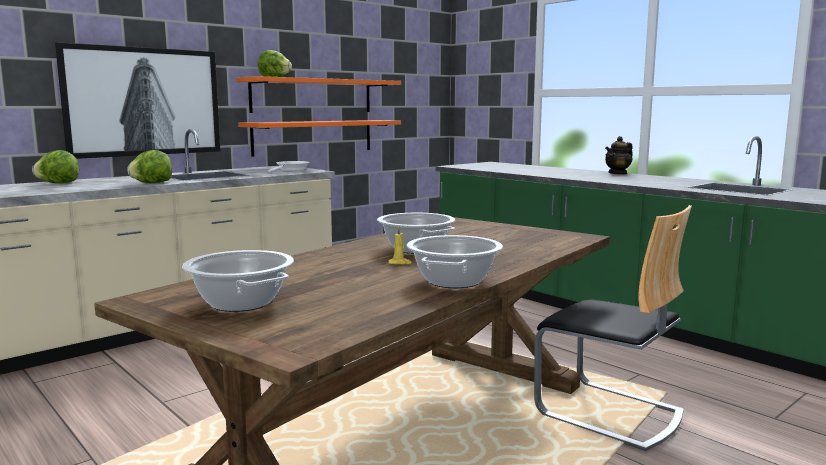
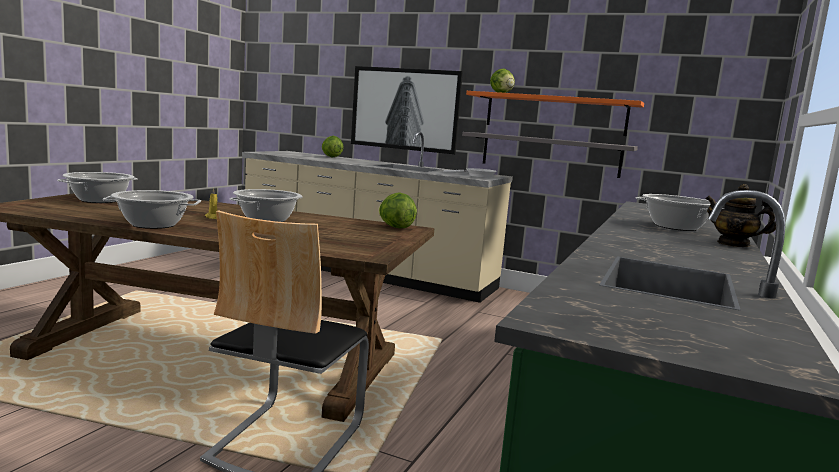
camera: 65 degrees right, 0 degrees up
lettuce [127,150,172,183] -> lettuce moved to [378,192,417,228]
orange shelf [238,120,401,157] -> grey shelf [462,132,638,178]
none -> cooking pot [636,194,724,231]

